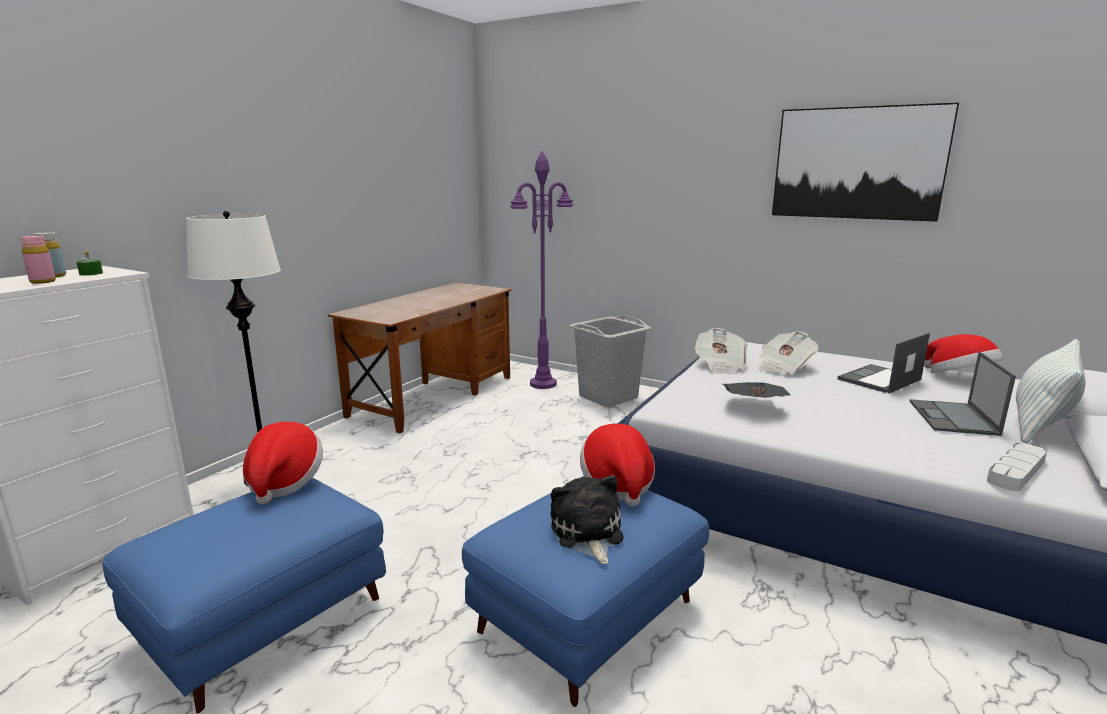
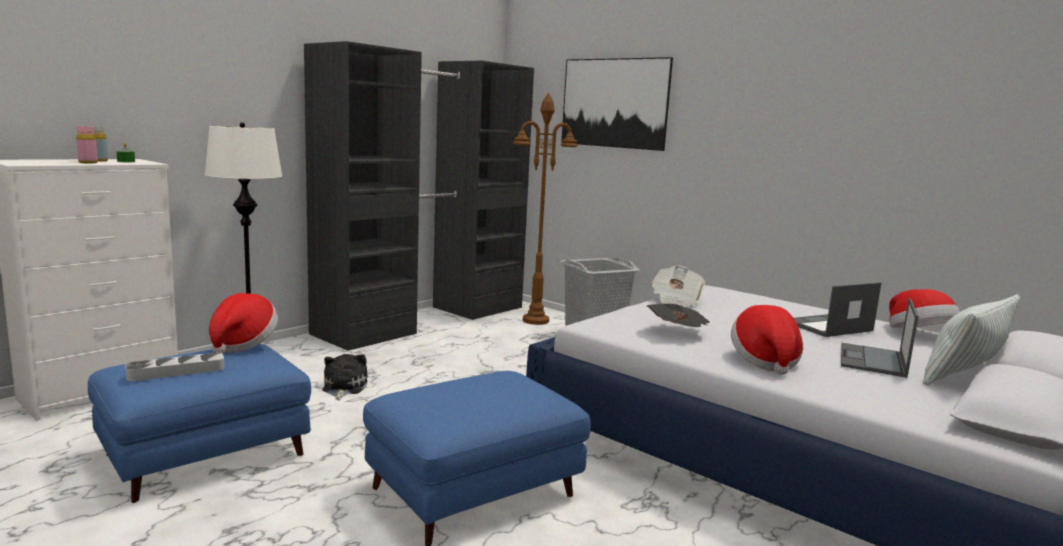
camera: 10 degrees right, 5 degrees down
desk [328,283,511,434] -> black wardrobe [304,41,534,351]
purple floor lamp [510,151,574,389] -> brown floor lamp [513,92,578,325]
plush toy [551,475,624,564] -> plush toy moved to [322,354,367,400]
hat [580,424,655,507] -> hat moved to [731,305,803,375]
newspaper [758,331,818,374] -> none
picture [772,102,959,222] -> picture moved to [561,57,673,151]
grey tray [987,442,1047,491] -> grey tray moved to [126,353,224,381]

